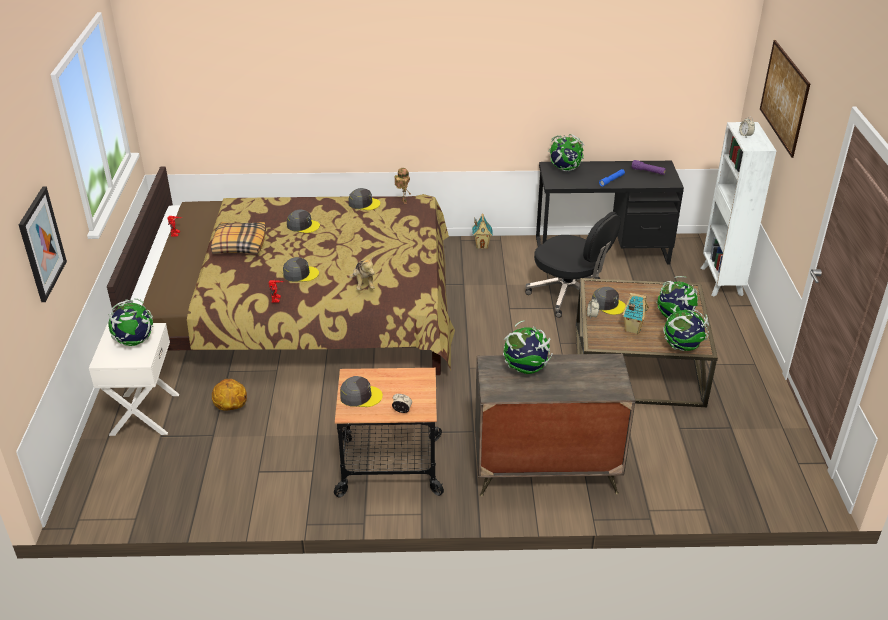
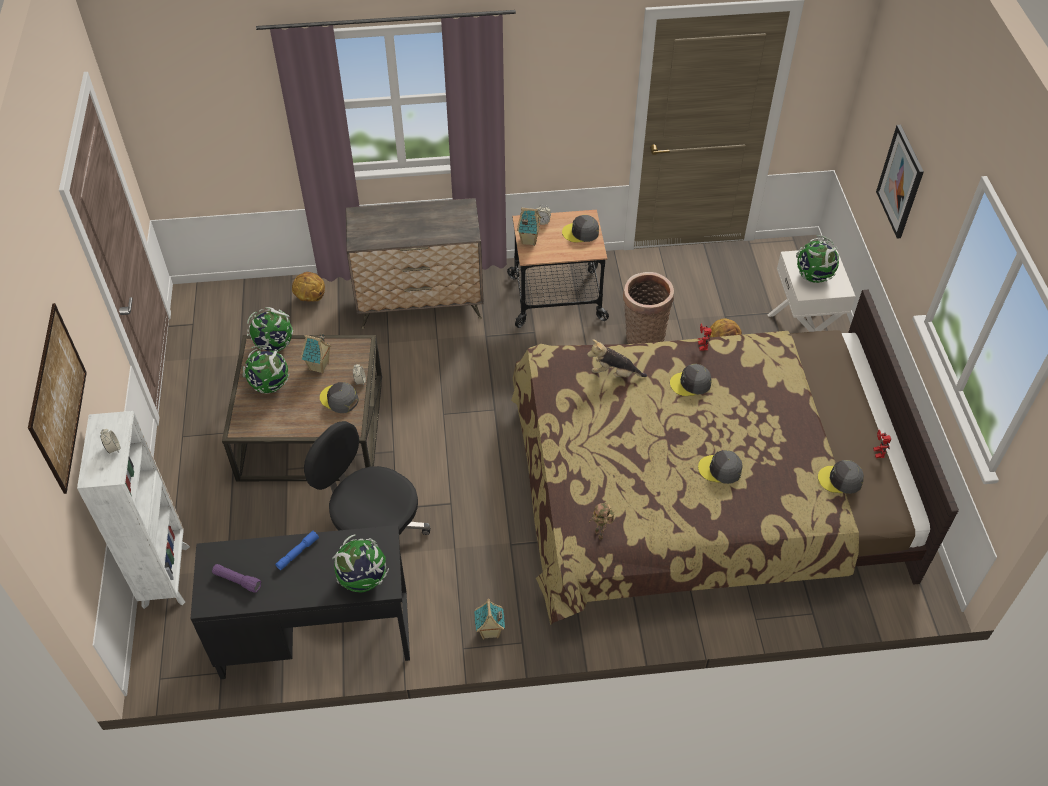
camera: 175 degrees right, 15 degrees up
pillow [211,222,266,254] -> none
grey cap [349,188,381,210] -> grey cap moved to [818,460,864,494]
plush toy [349,257,375,290] -> plush toy turned 60 degrees counterclockwise [587,339,647,377]
globe [503,320,553,374] -> none
none -> basketball [292,272,325,301]
none -> toy house [517,208,542,246]
none -> basket [623,272,674,344]

